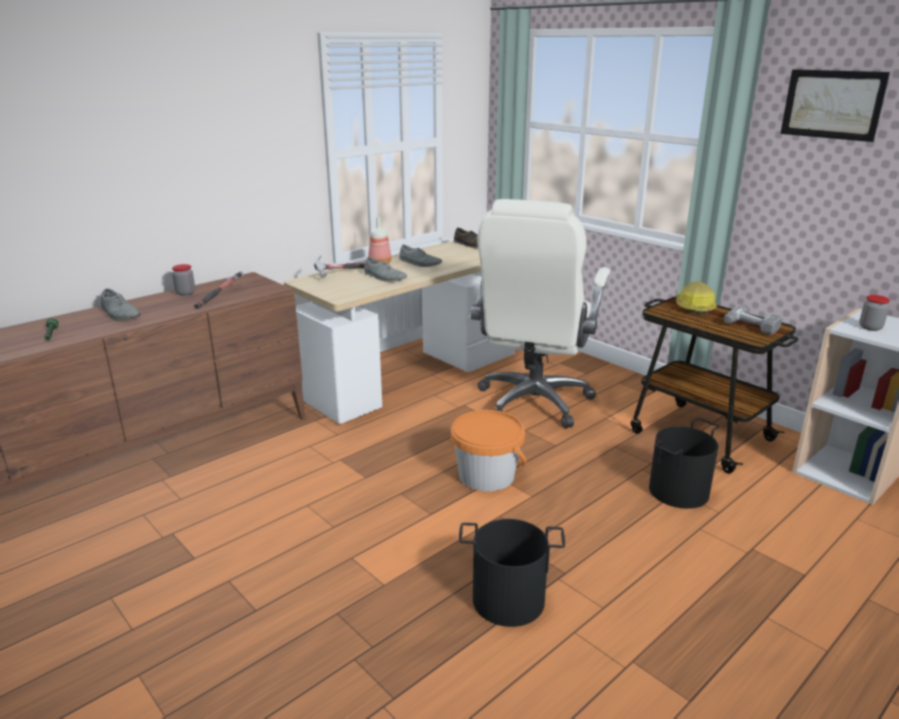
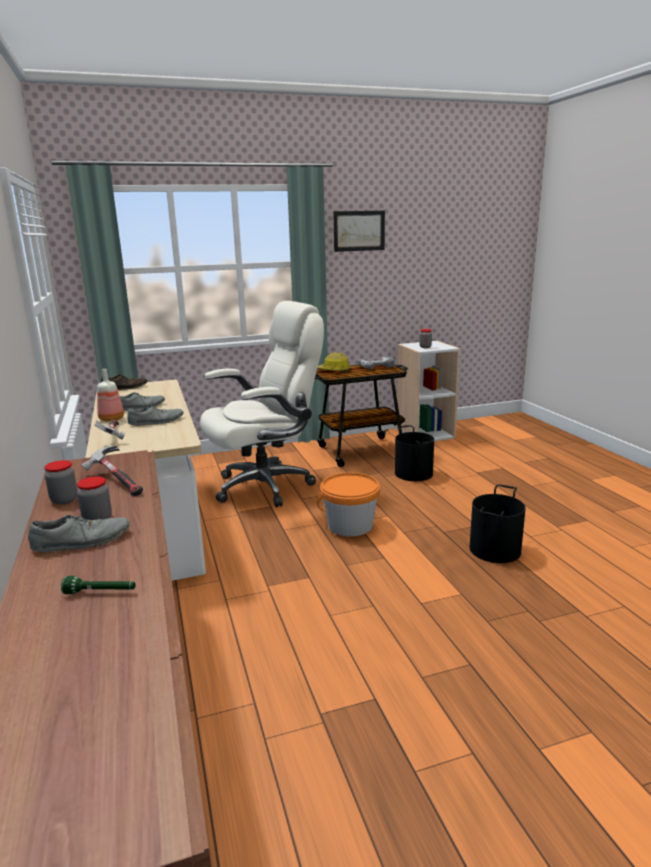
camera: 65 degrees left, 5 degrees down
white office chair [470,199,610,428] -> white office chair turned 75 degrees counterclockwise [200,301,324,507]
none -> jar [77,476,112,520]

